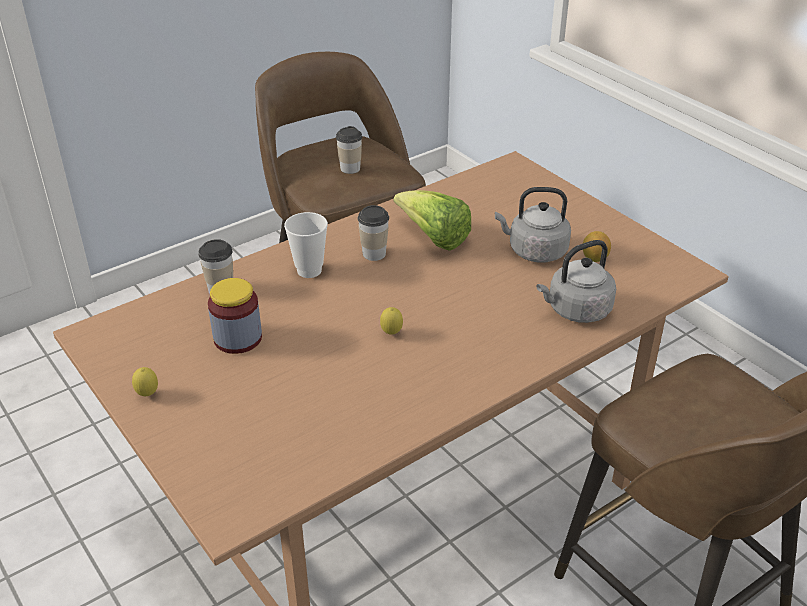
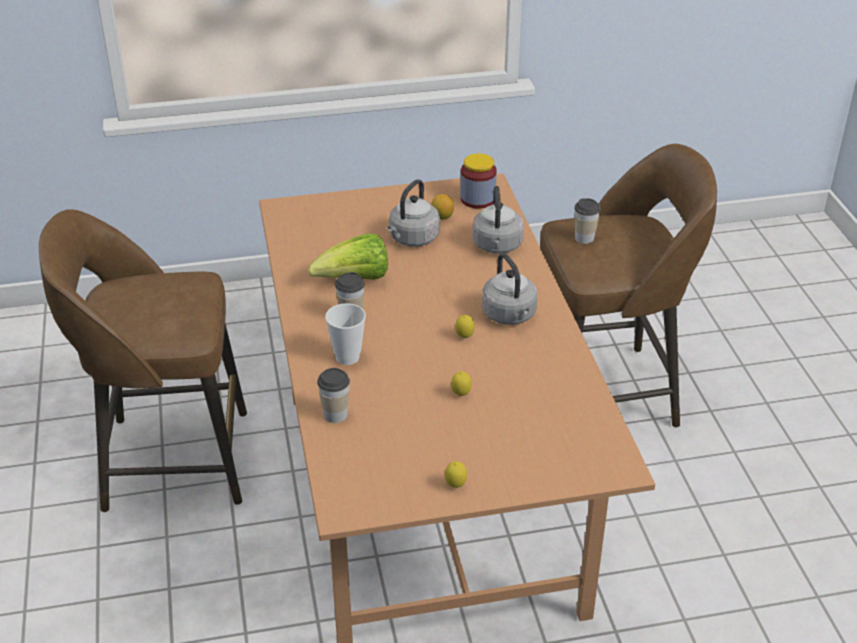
camera: 65 degrees left, 0 degrees up
jar [208,278,262,354] -> jar moved to [460,153,497,209]
cup [336,126,362,174] -> cup moved to [574,198,600,244]
none -> lemon [451,371,472,396]
none -> grey kettle [482,253,537,325]

